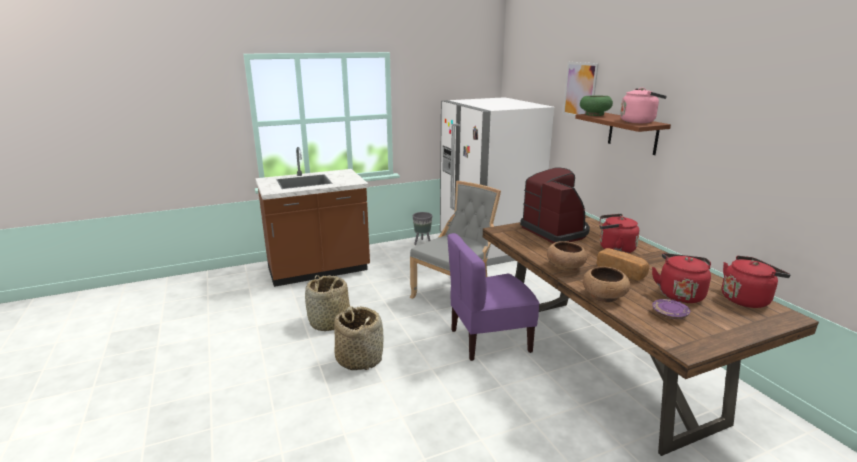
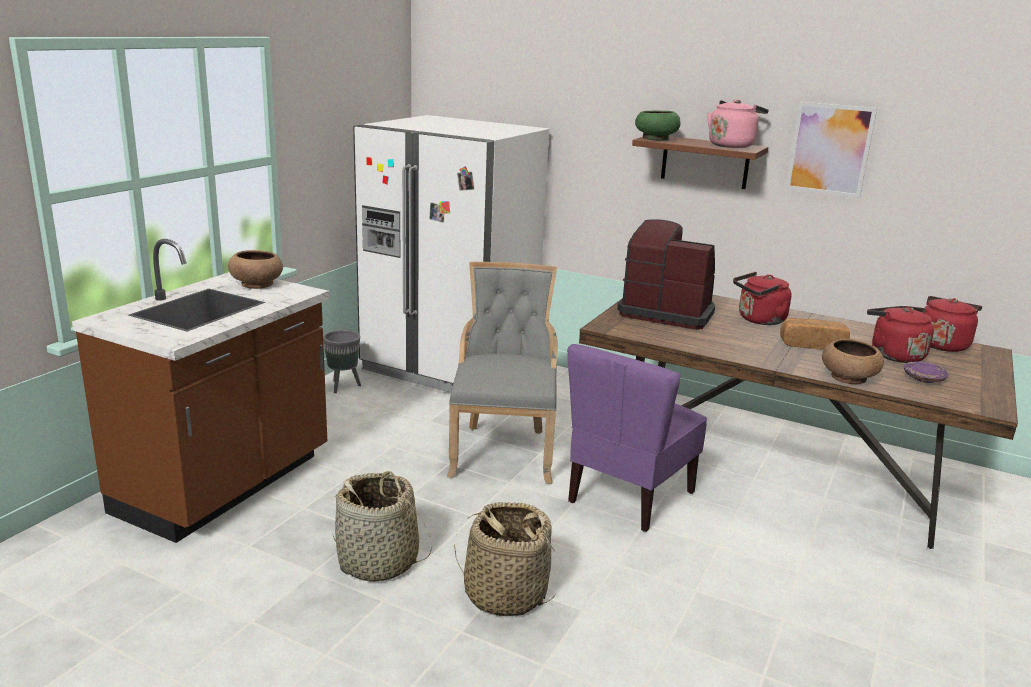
camera: 40 degrees left, 0 degrees up
brown bowl [547,241,587,272] -> brown bowl moved to [228,250,283,289]
picture [563,62,599,116] -> picture moved to [785,102,877,198]

